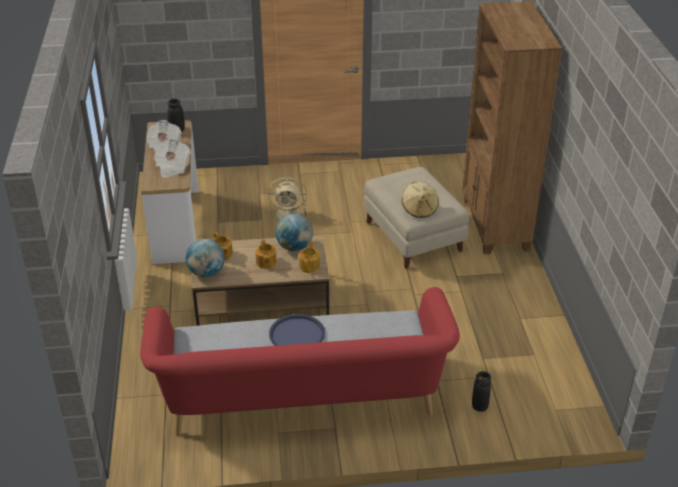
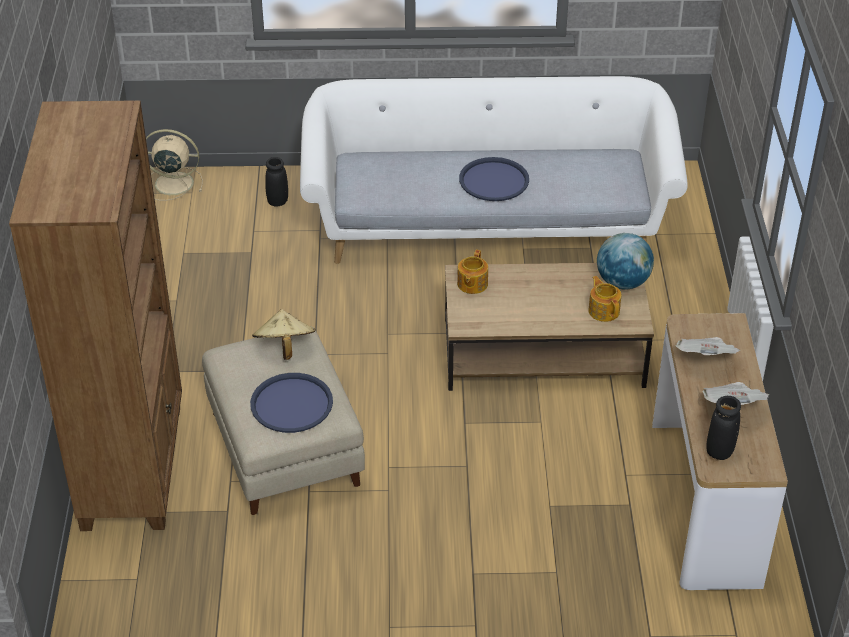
camera: 175 degrees left, 5 degrees up
red sofa [140,287,460,436] -> white sofa [300,76,688,264]
teapot [255,239,277,269] -> none
beige fan [268,177,308,224] -> beige fan moved to [146,129,203,201]
globe [276,214,313,251] -> none
none -> blue tray [250,373,333,433]

